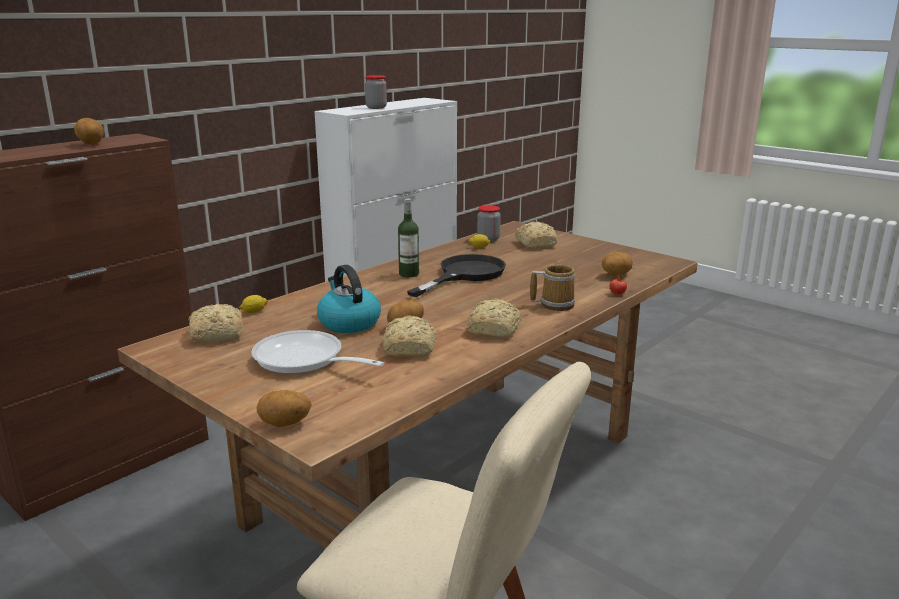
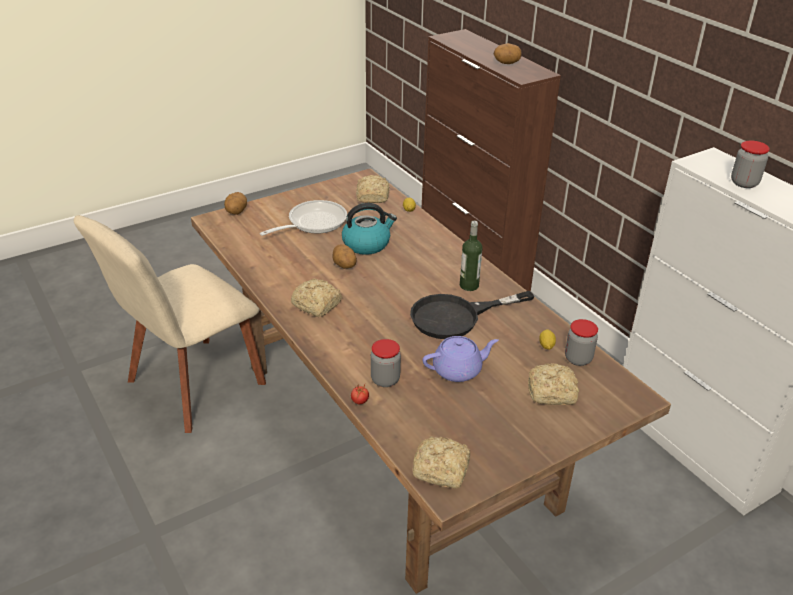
camera: 105 degrees right, 15 degrees up
bread [383,315,435,357] -> bread moved to [413,437,470,489]
black frying pan [407,254,506,297] -> black frying pan turned 105 degrees clockwise [410,291,534,339]
mug [530,264,575,311] -> none
potato [602,251,633,276] -> none
none -> jar [371,339,401,387]
none -> purple teapot [423,336,499,382]

